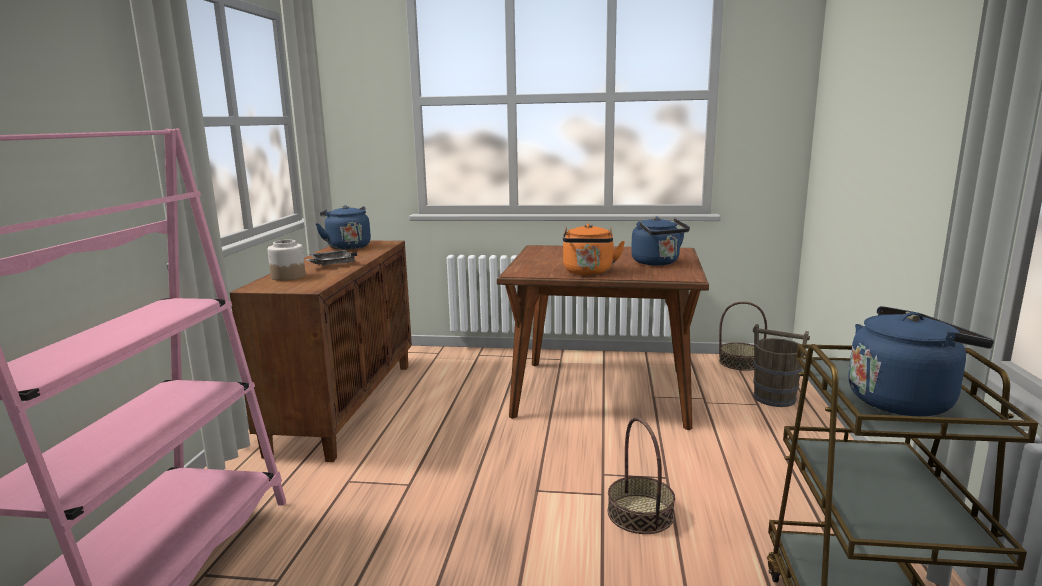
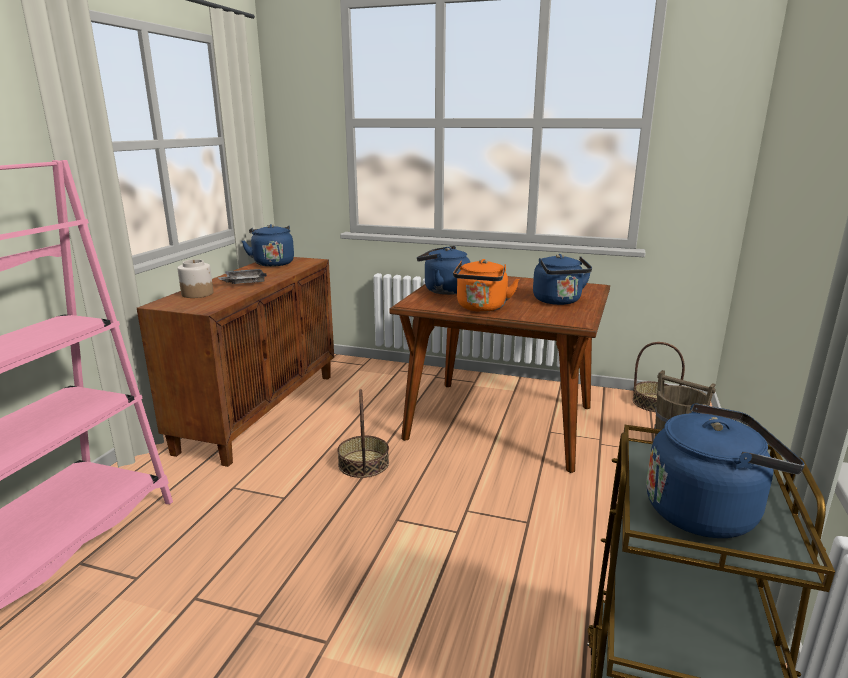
camera: 10 degrees right, 5 degrees up
basket [608,417,675,534] -> basket moved to [337,389,389,478]
none -> blue kettle [417,246,470,295]

